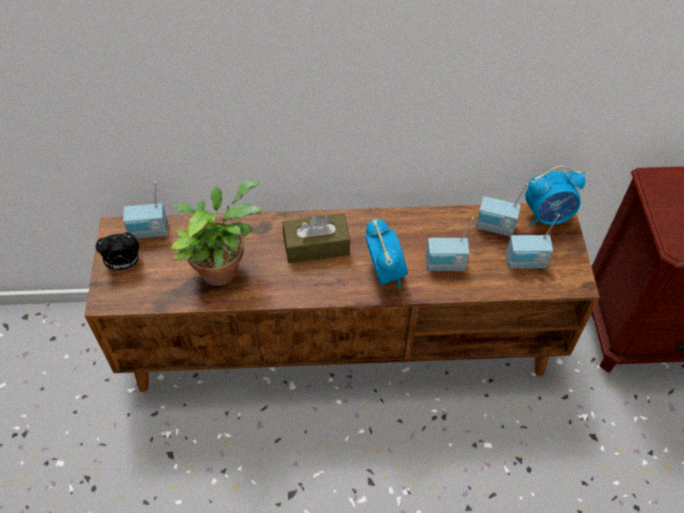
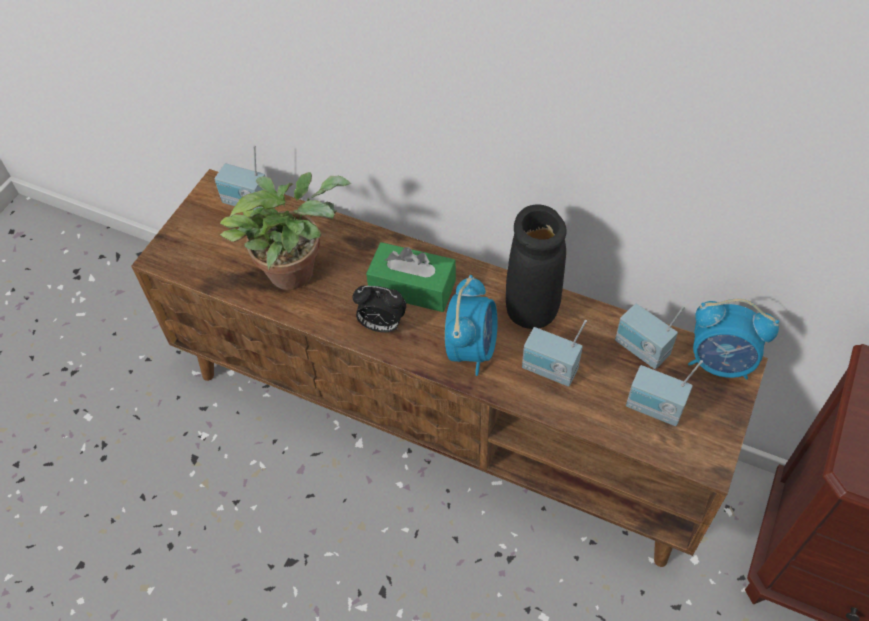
camera: 30 degrees right, 0 degrees up
alarm clock [96,232,139,270] -> alarm clock moved to [352,285,407,332]
brown tissue box [283,213,350,263] -> green tissue box [366,242,456,312]
none -> black vase [506,204,567,329]

